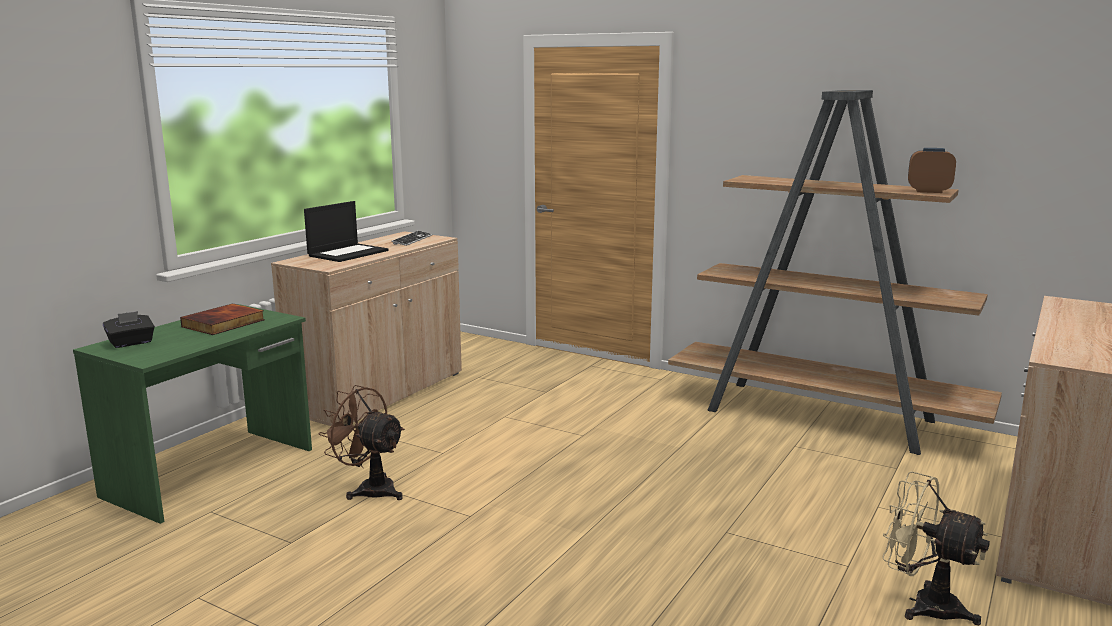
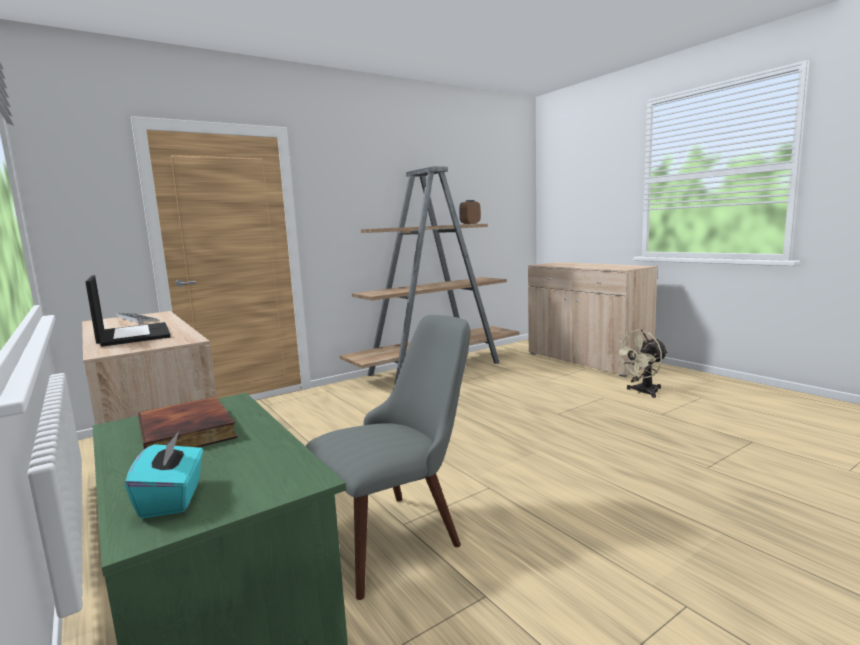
camera: 65 degrees left, 5 degrees down
black tissue box [103,311,155,348] -> turquoise tissue box [125,431,203,518]
brown fan [318,385,405,500] -> grey chair [306,315,471,600]

